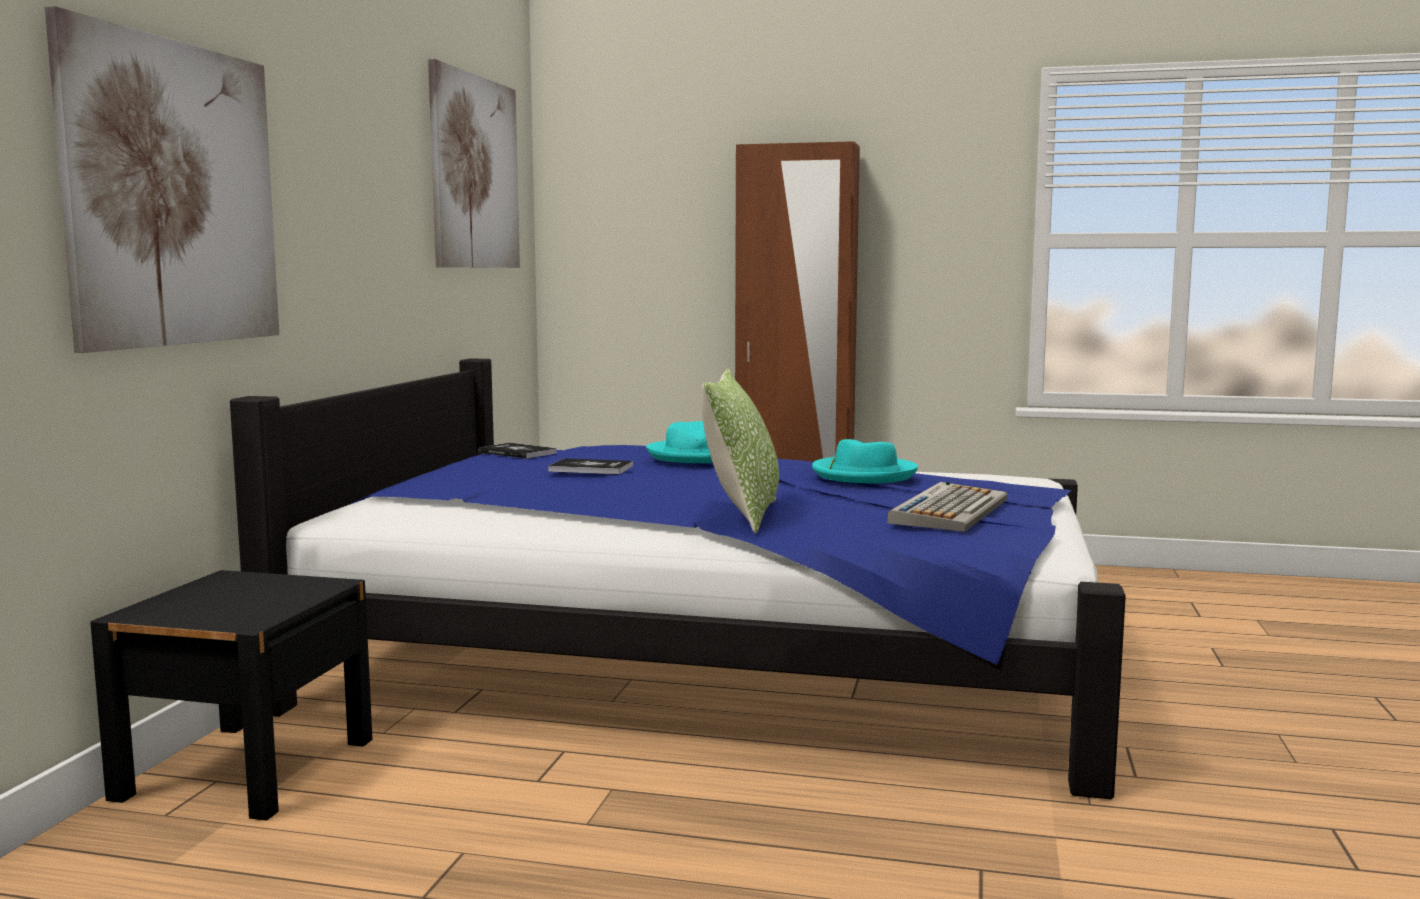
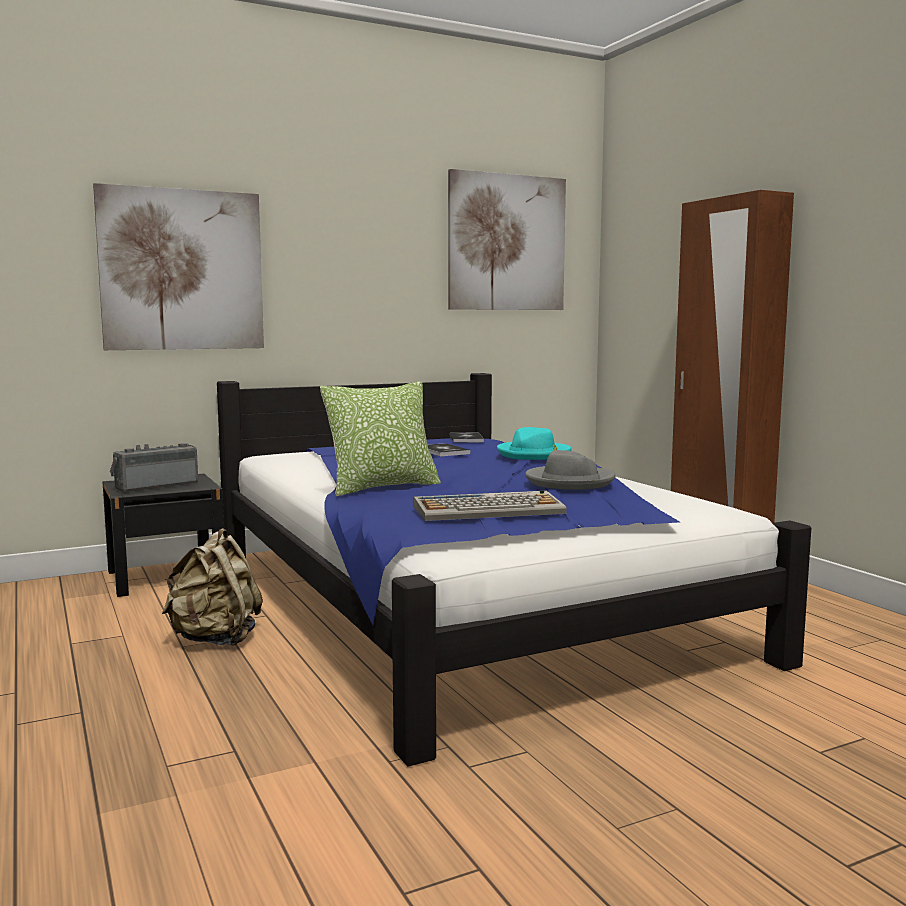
camera: 50 degrees right, 0 degrees up
turquoise hat [812,439,918,483] -> grey hat [525,450,615,490]
none -> radio [110,443,198,492]
none -> beige backpack [162,528,263,646]

